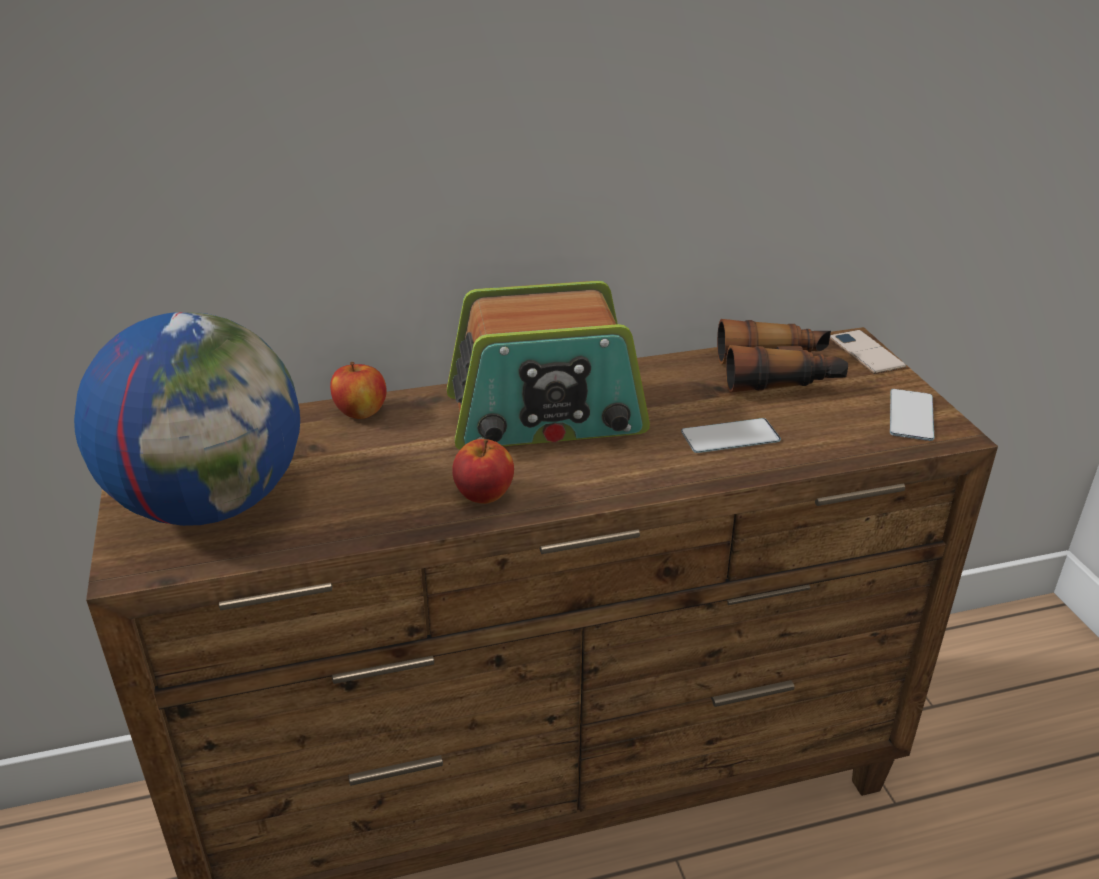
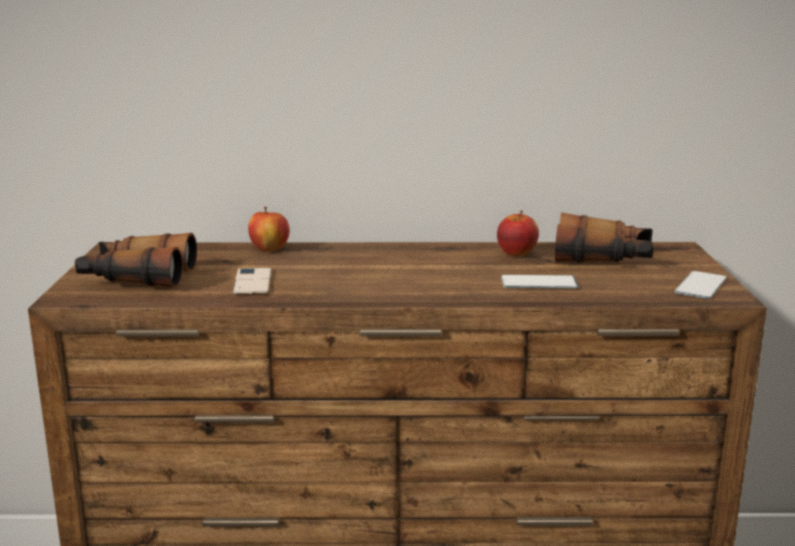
camera: 15 degrees right, 15 degrees down
globe [74,312,300,526] -> binoculars [75,233,197,288]
radio [447,281,650,449] -> none
apple [452,439,514,504] -> apple moved to [497,211,539,256]
phone [830,330,906,374] -> phone moved to [232,268,271,295]

